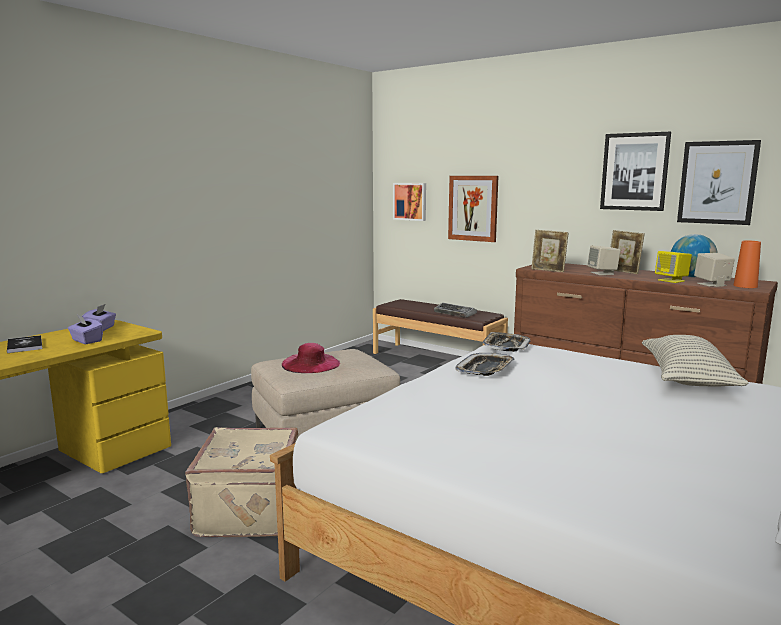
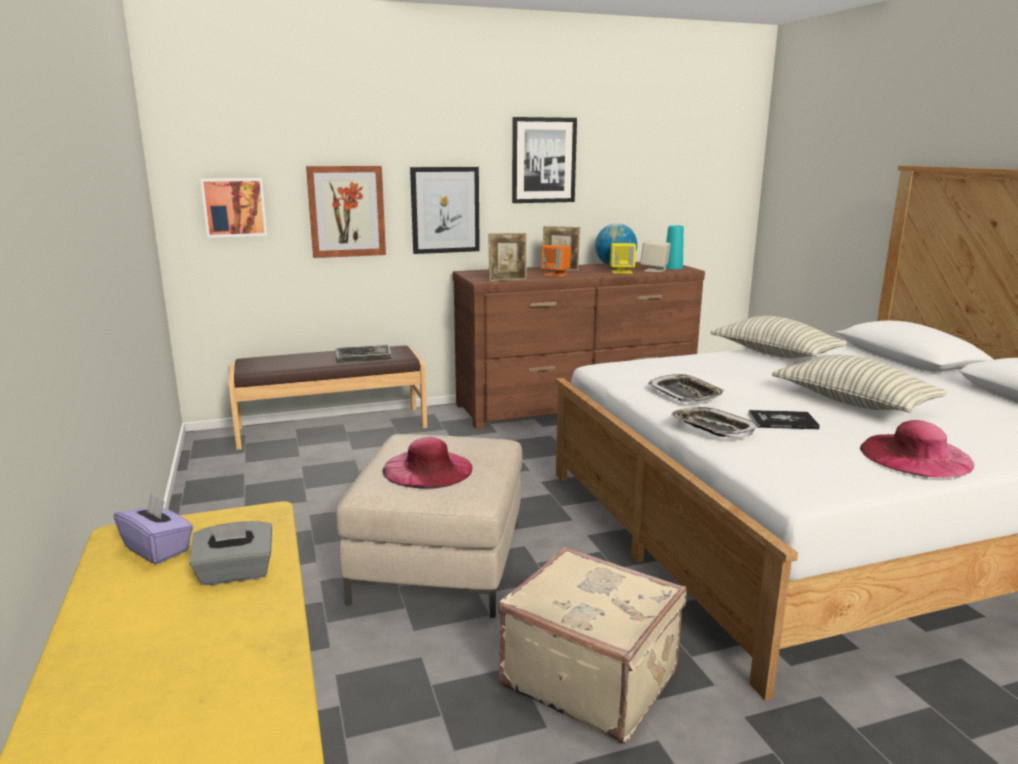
camera: 55 degrees left, 5 degrees up
book [7,335,43,353] -> book moved to [748,410,820,429]
purple tissue box [68,315,103,344] -> grey tissue box [190,521,272,585]
tray [483,332,531,352] -> tray moved to [671,407,759,437]
beige speaker [587,245,621,275] -> orange speaker [540,245,571,277]
picture [677,140,761,225] -> picture moved to [410,167,480,254]
orange vase [733,240,761,288] -> turquoise vase [666,225,684,269]
none -> pillow [772,355,947,413]
none -> pink hat [860,420,974,478]

